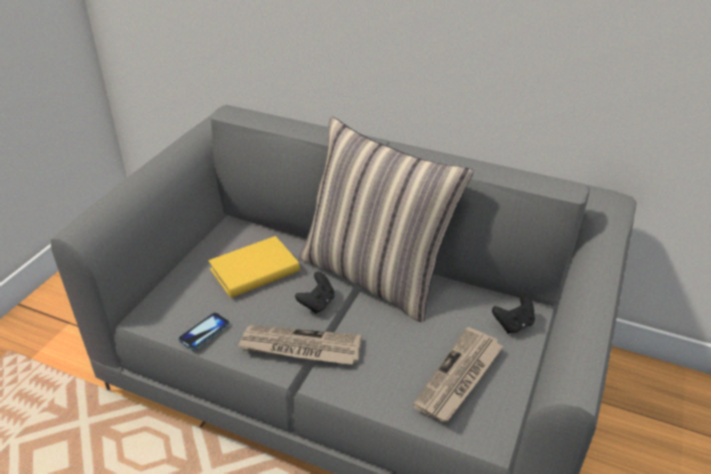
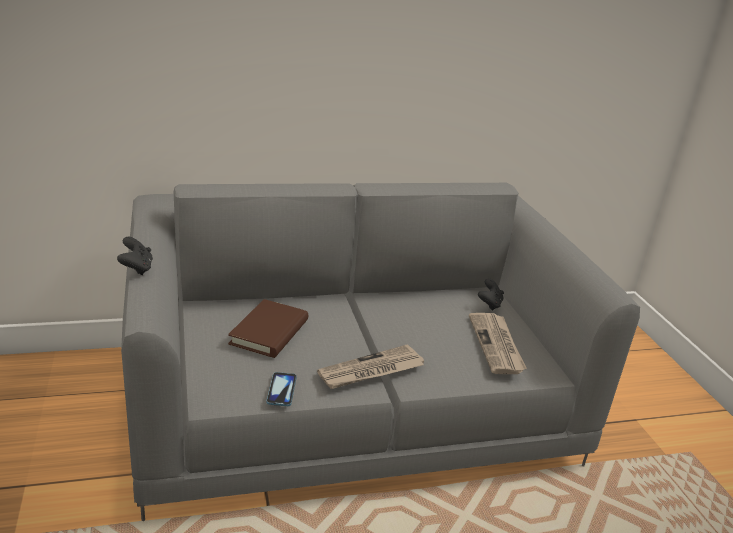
camera: 40 degrees left, 10 degrees down
yellow book [208,236,300,298] -> brown book [228,299,308,358]
black game controller [295,272,335,314] -> black game controller moved to [117,237,153,275]
pillow [299,117,473,322] -> none

